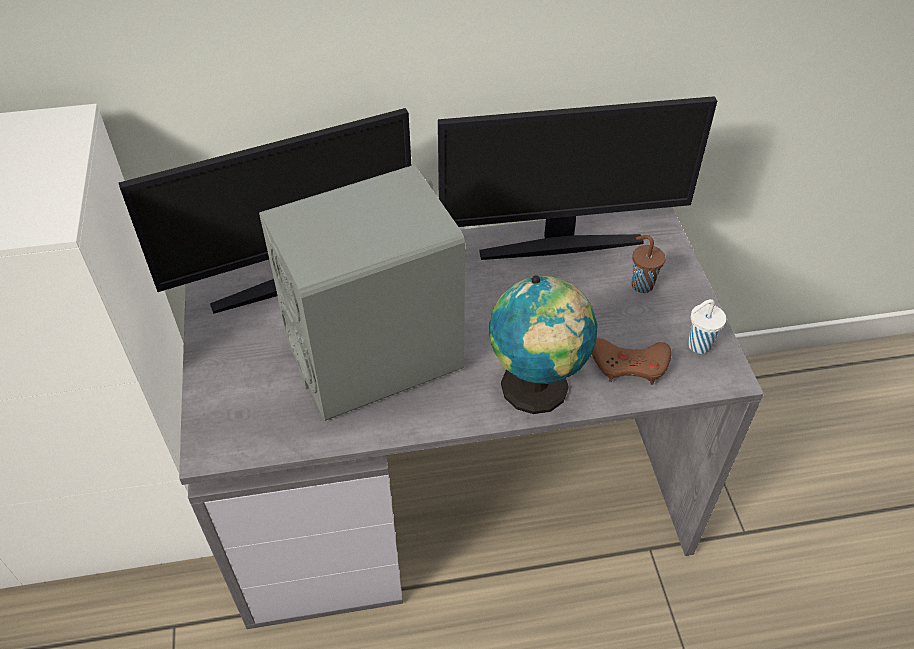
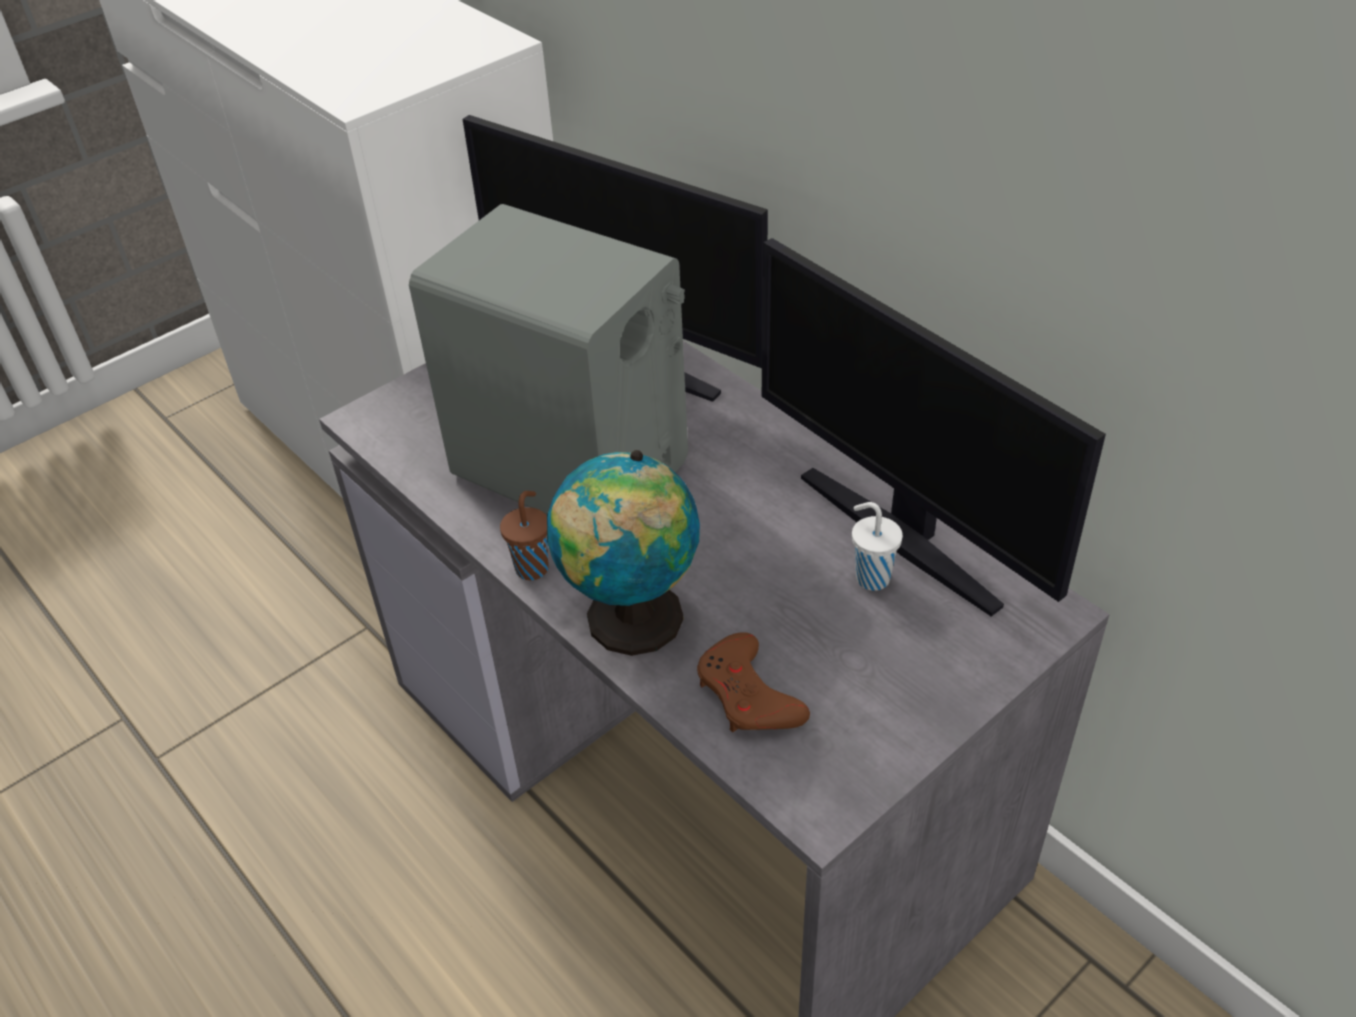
camera: 60 degrees right, 5 degrees down
brown cup [632,235,666,293] -> brown cup moved to [500,491,548,580]
white cup [688,299,726,354] -> white cup moved to [852,502,903,591]

